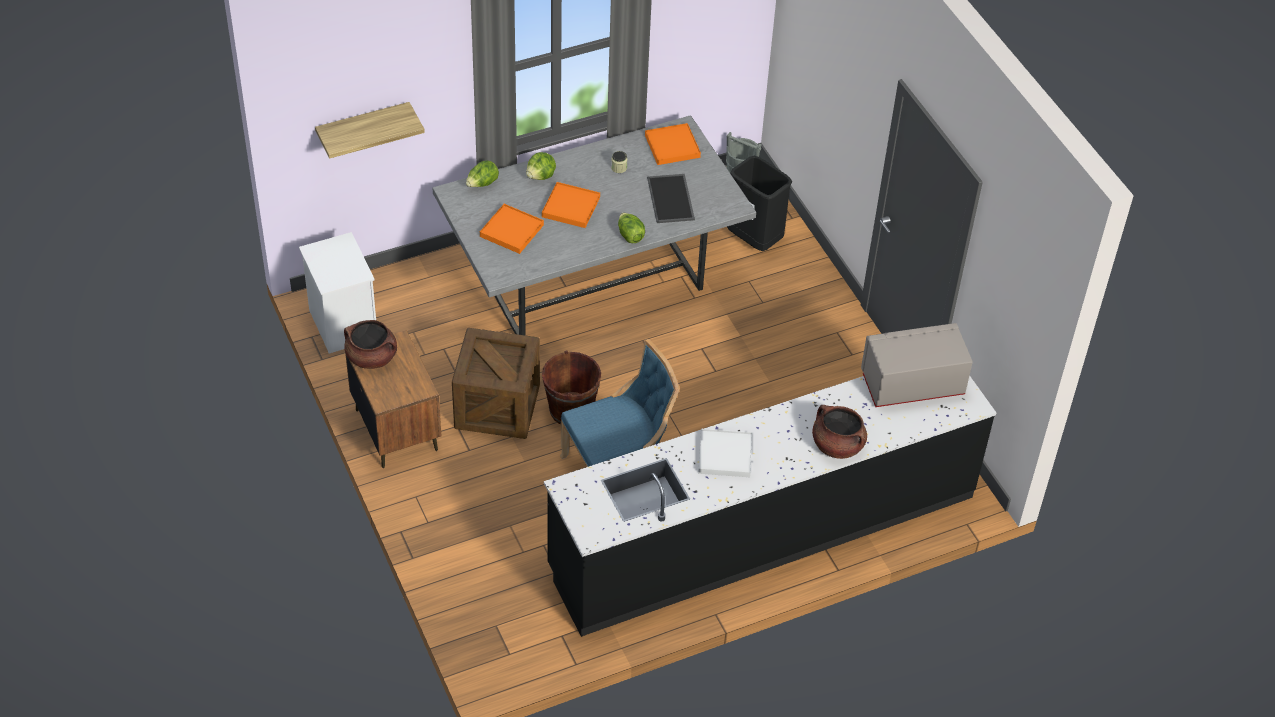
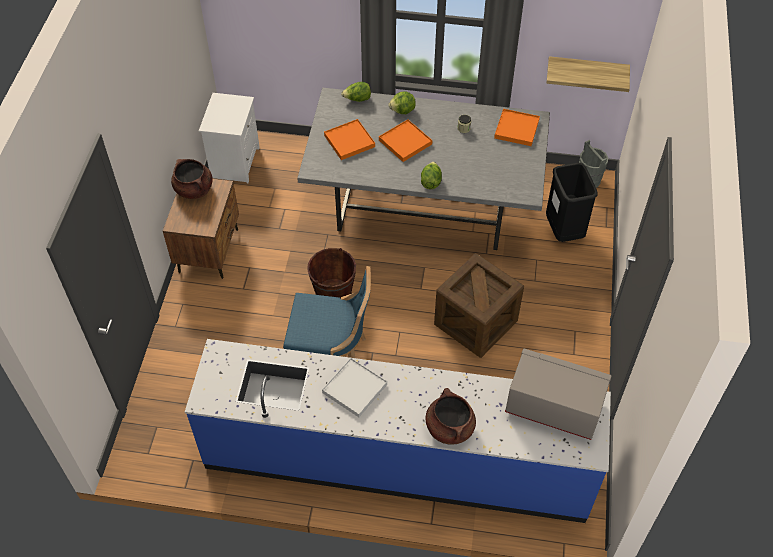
camera: 35 degrees right, 5 degrees up
shelf [315,102,425,159] -> shelf moved to [547,56,630,92]
crate [452,328,540,439] -> crate moved to [434,253,524,358]
black counter [544,376,996,637] -> blue counter [185,339,611,523]
tray [647,174,695,223] -> none

